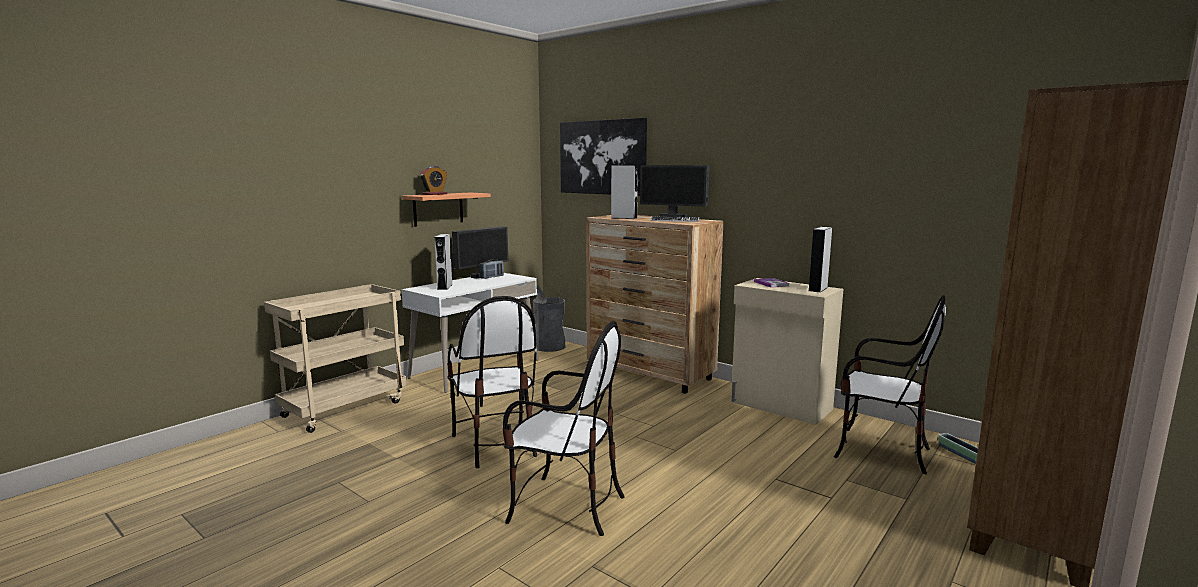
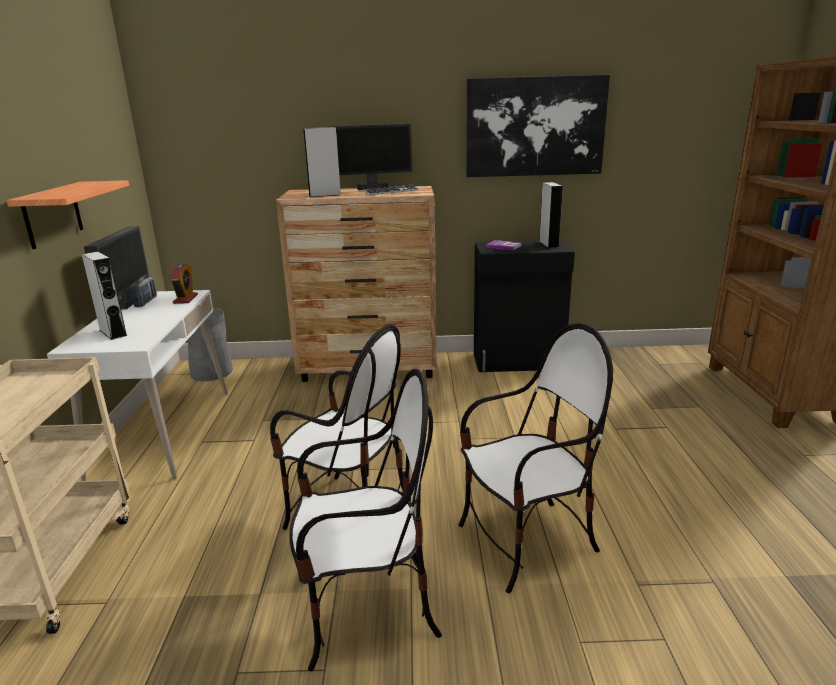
camera: 40 degrees left, 10 degrees up
alarm clock [420,166,447,195] -> alarm clock moved to [170,263,198,304]
picture [560,118,647,196] -> picture moved to [466,75,610,177]
beige cabinet [731,278,844,425] -> black cabinet [474,240,575,372]
chair [834,295,946,474] -> chair moved to [290,369,442,671]
planter [938,433,978,464] -> none

